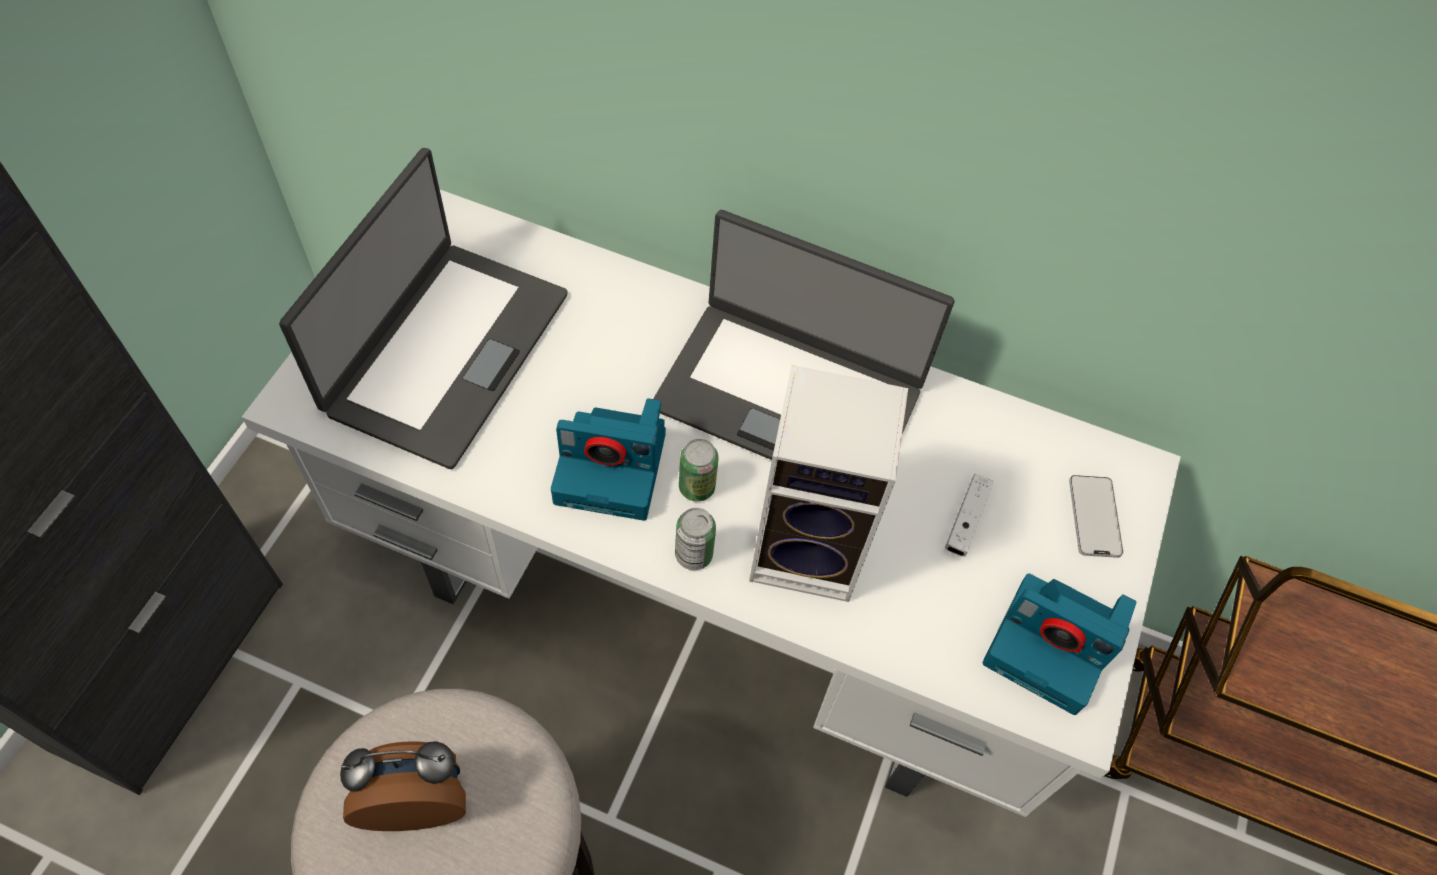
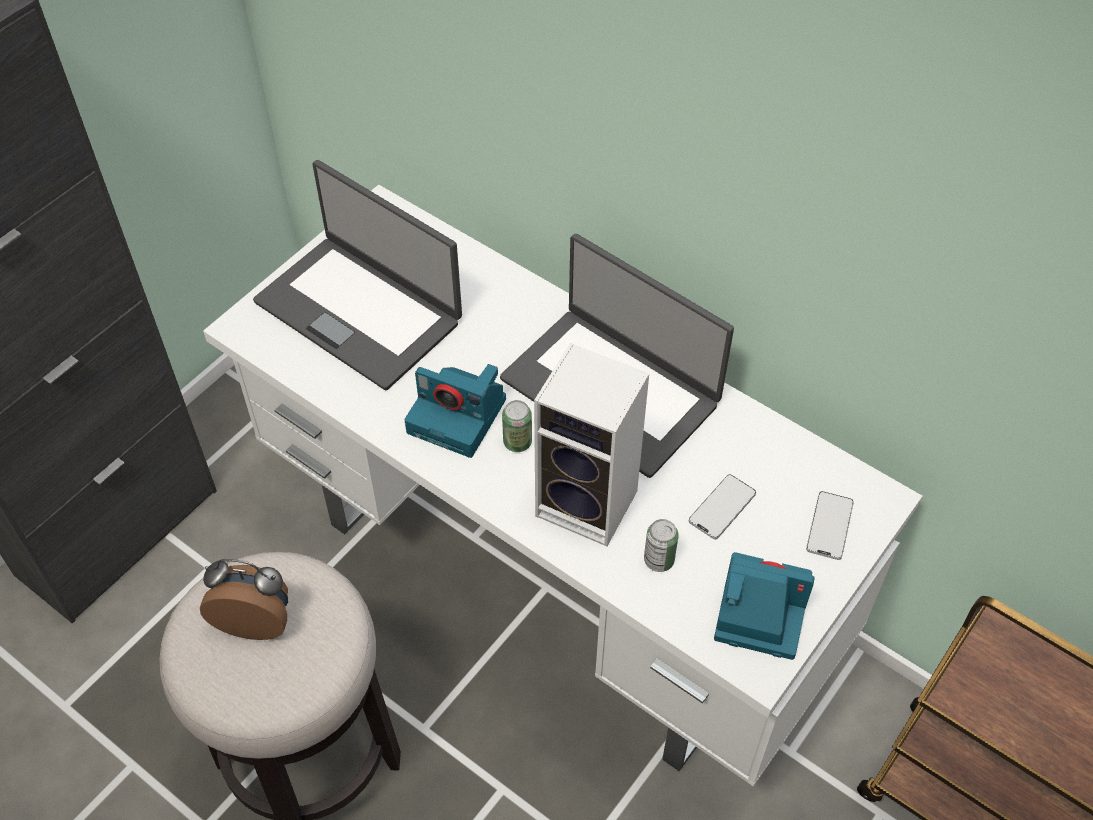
camera: 20 degrees right, 5 degrees down
laptop [279,148,568,469] -> laptop turned 90 degrees clockwise [253,160,462,390]
can [675,508,716,570] -> can moved to [644,519,678,572]
white game controller [945,474,994,557] -> phone [689,474,756,540]
camera [983,573,1137,715] -> camera turned 150 degrees clockwise [714,552,815,660]

